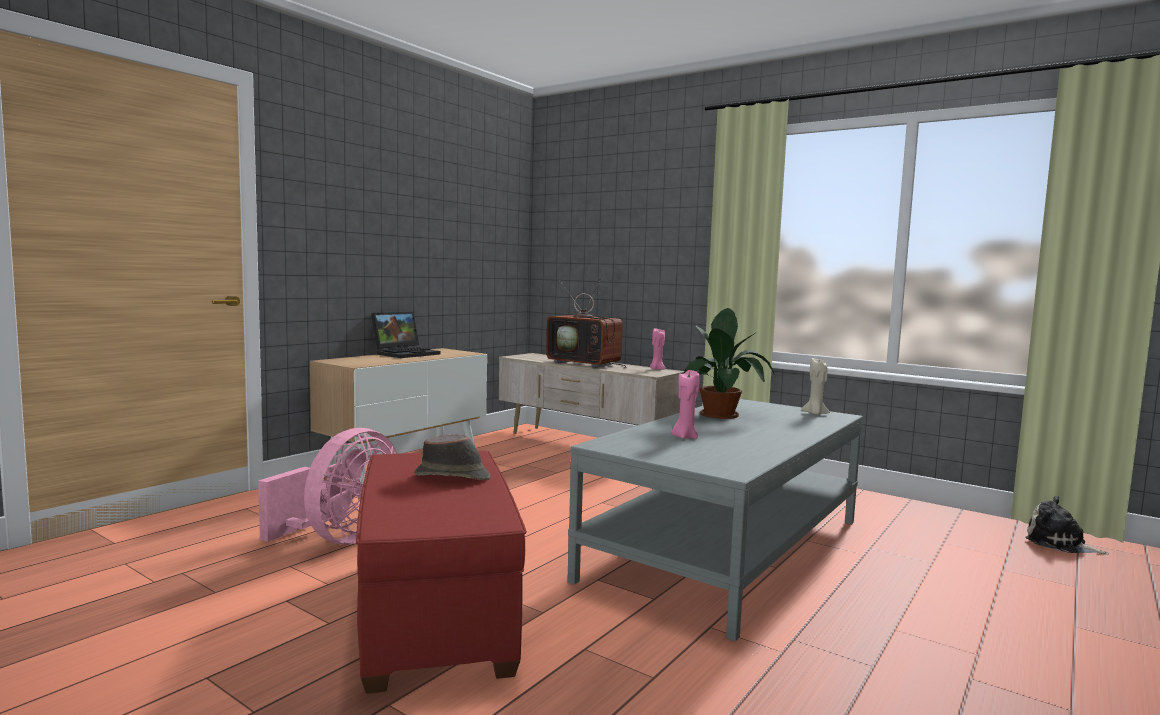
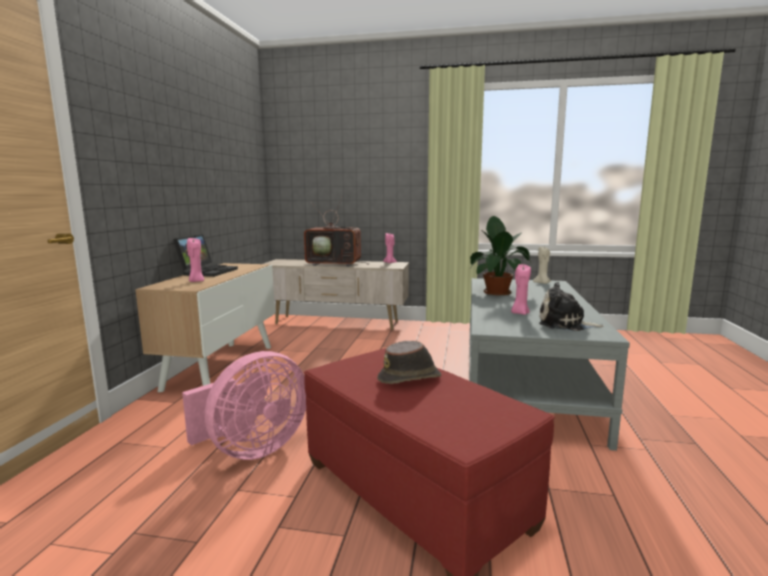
camera: 25 degrees left, 5 degrees up
pink fan [258,428,397,545] -> pink fan turned 45 degrees clockwise [182,351,306,460]
plush toy [1025,496,1109,555] -> plush toy moved to [539,282,604,331]
none -> pink candle [187,238,204,282]

